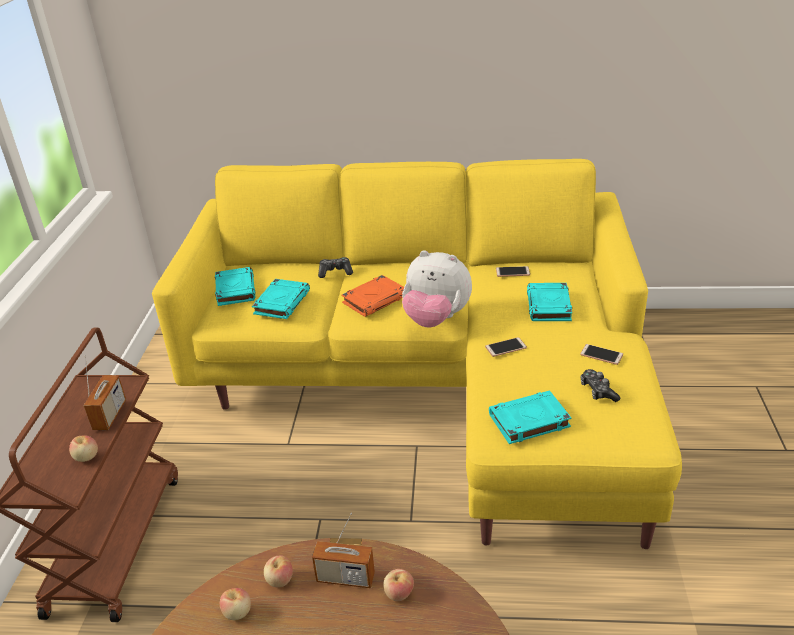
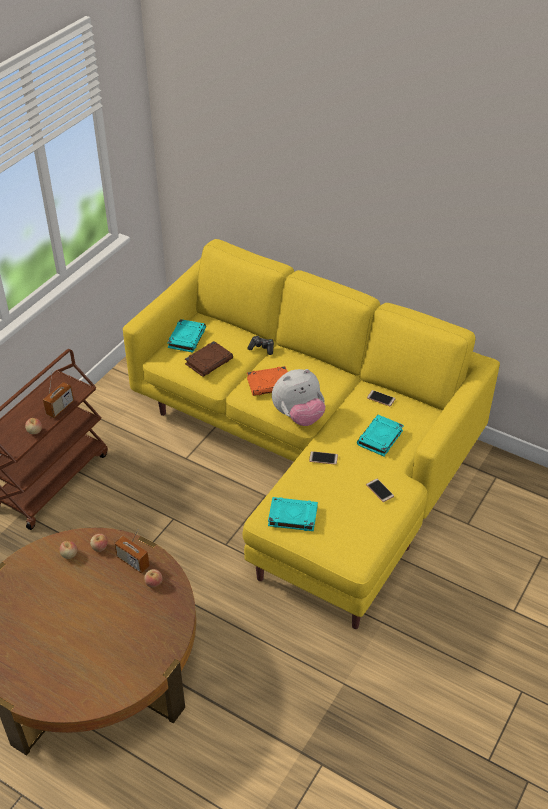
camera: 25 degrees right, 10 degrees up
turquoise book [252,279,310,319] -> brown book [185,341,233,377]
plush toy [402,251,472,327] -> plush toy turned 75 degrees counterclockwise [272,369,325,426]
game controller [580,369,620,402] -> none

